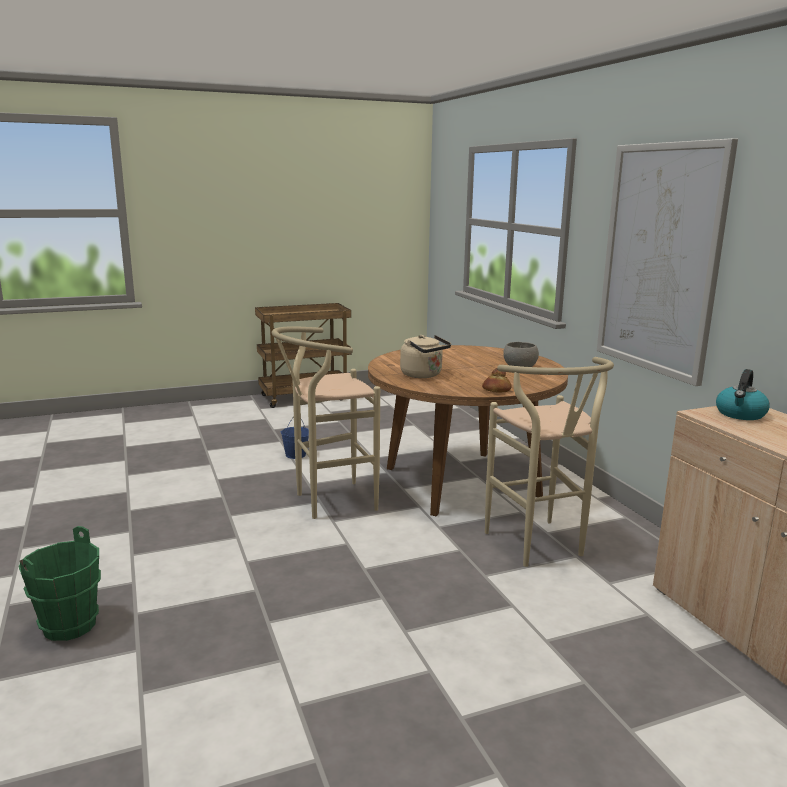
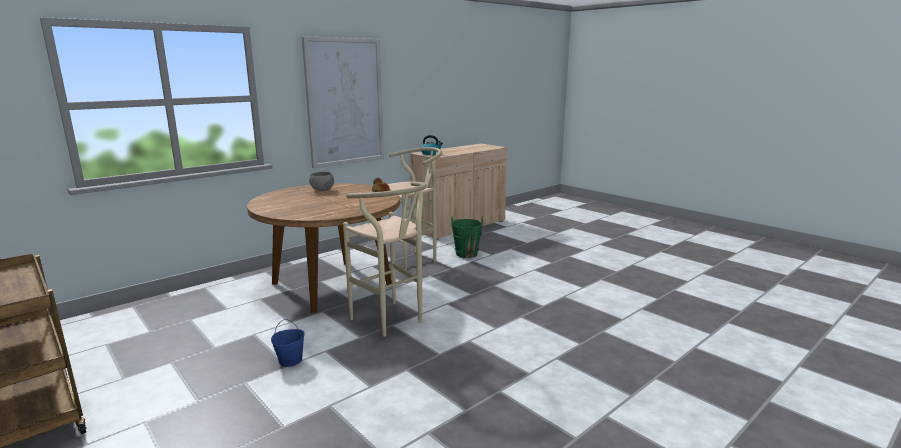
camera: 110 degrees left, 0 degrees up
green bucket [18,526,101,641] -> green bucket moved to [451,216,483,258]
beige kettle [400,335,451,378] -> none

